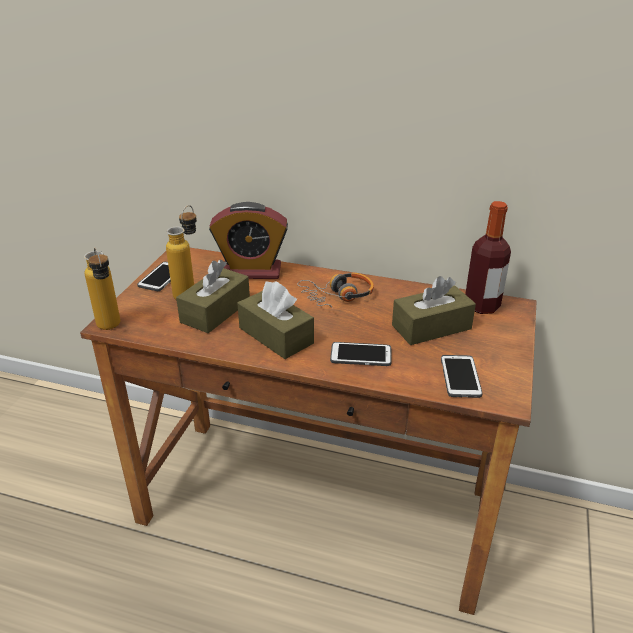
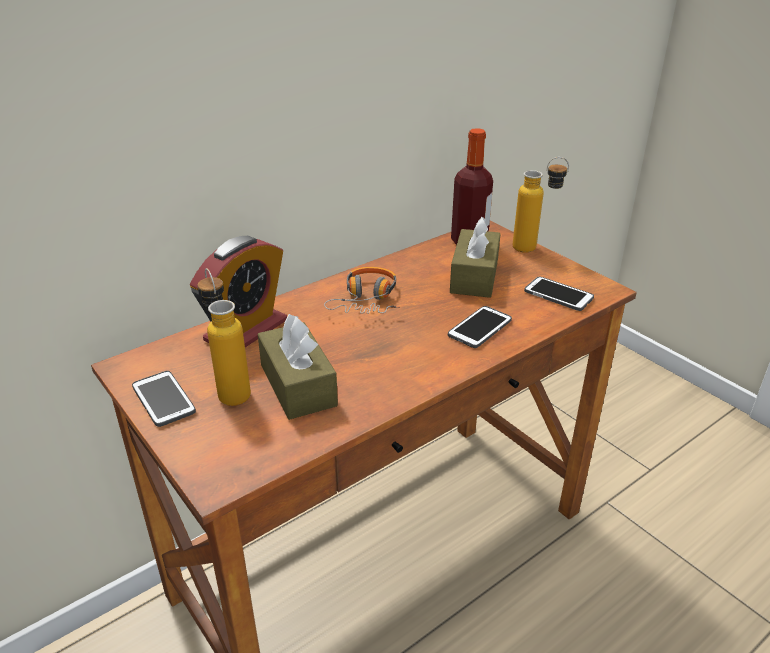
camera: 55 degrees left, 0 degrees up
bottle [84,247,121,330] -> bottle moved to [513,157,569,253]
brown tissue box [237,281,314,359] -> none

